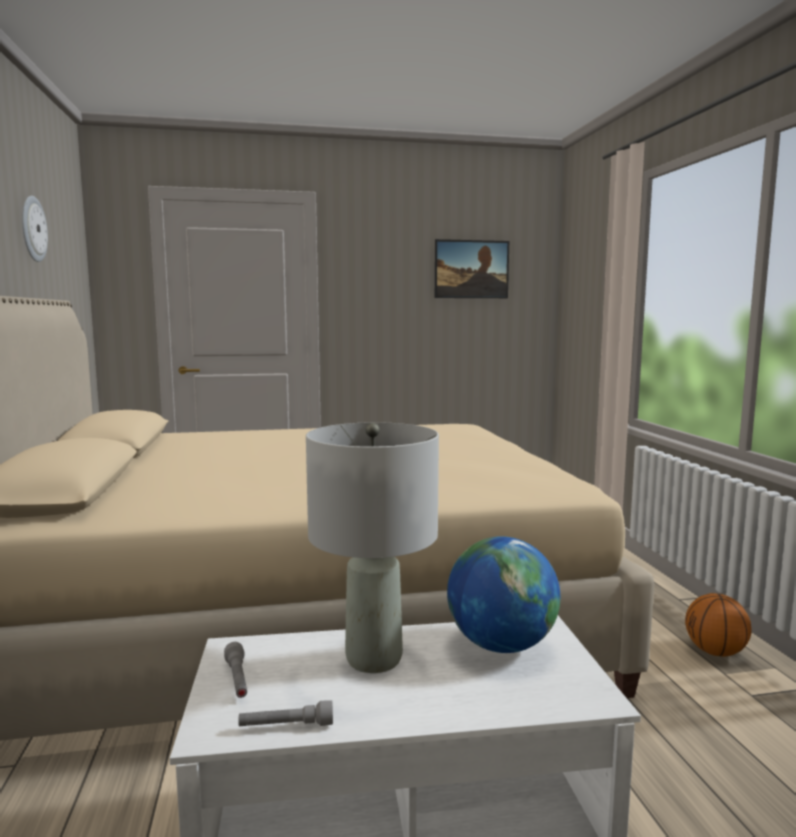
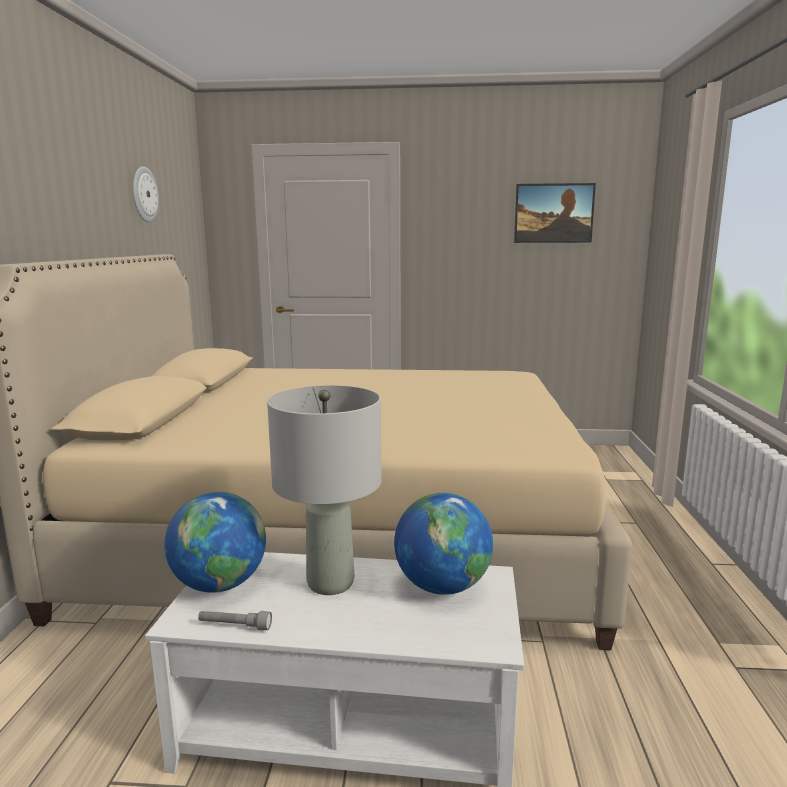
camera: 15 degrees right, 5 degrees up
grey flashlight [224,642,247,698] -> globe [164,492,266,593]
basketball [685,593,752,657] -> none

